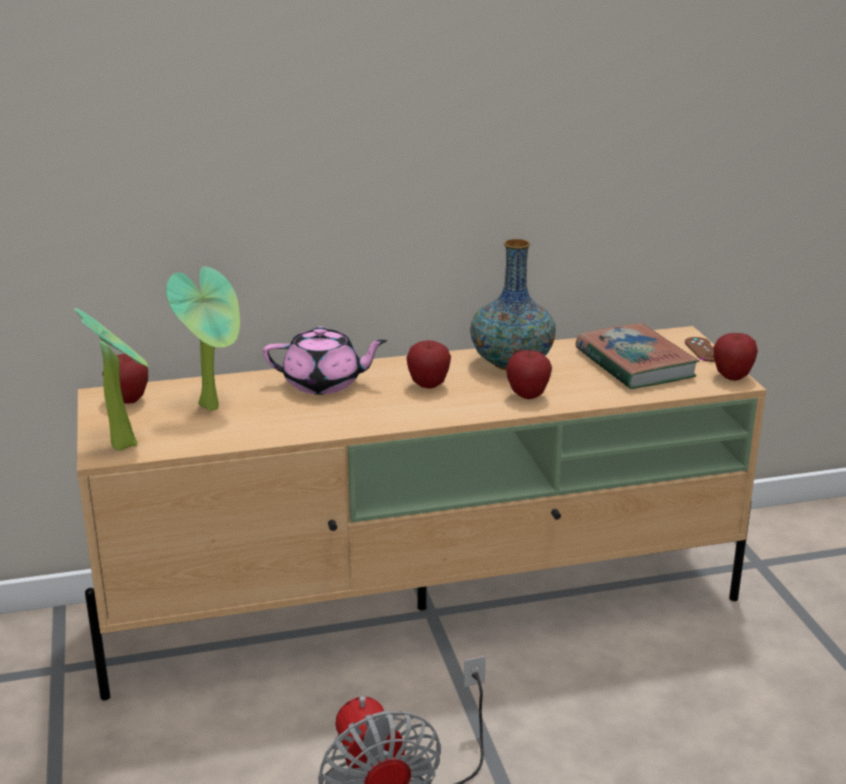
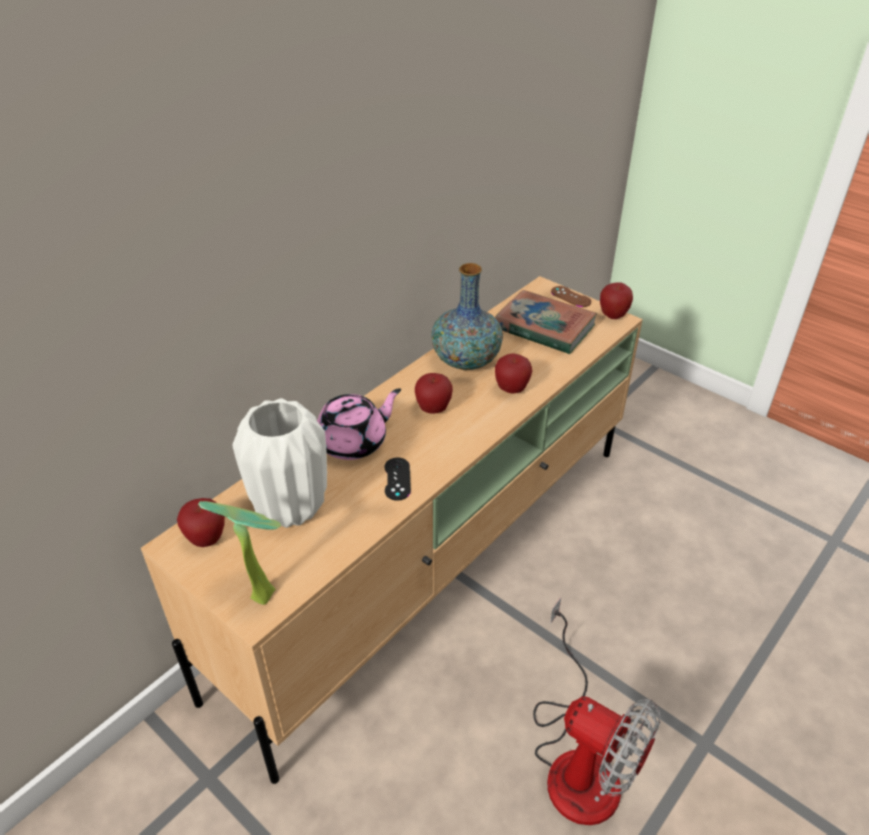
camera: 35 degrees left, 15 degrees up
potted plant [166,266,240,411] -> white vase [232,398,327,528]
none -> black game controller [384,457,411,501]

